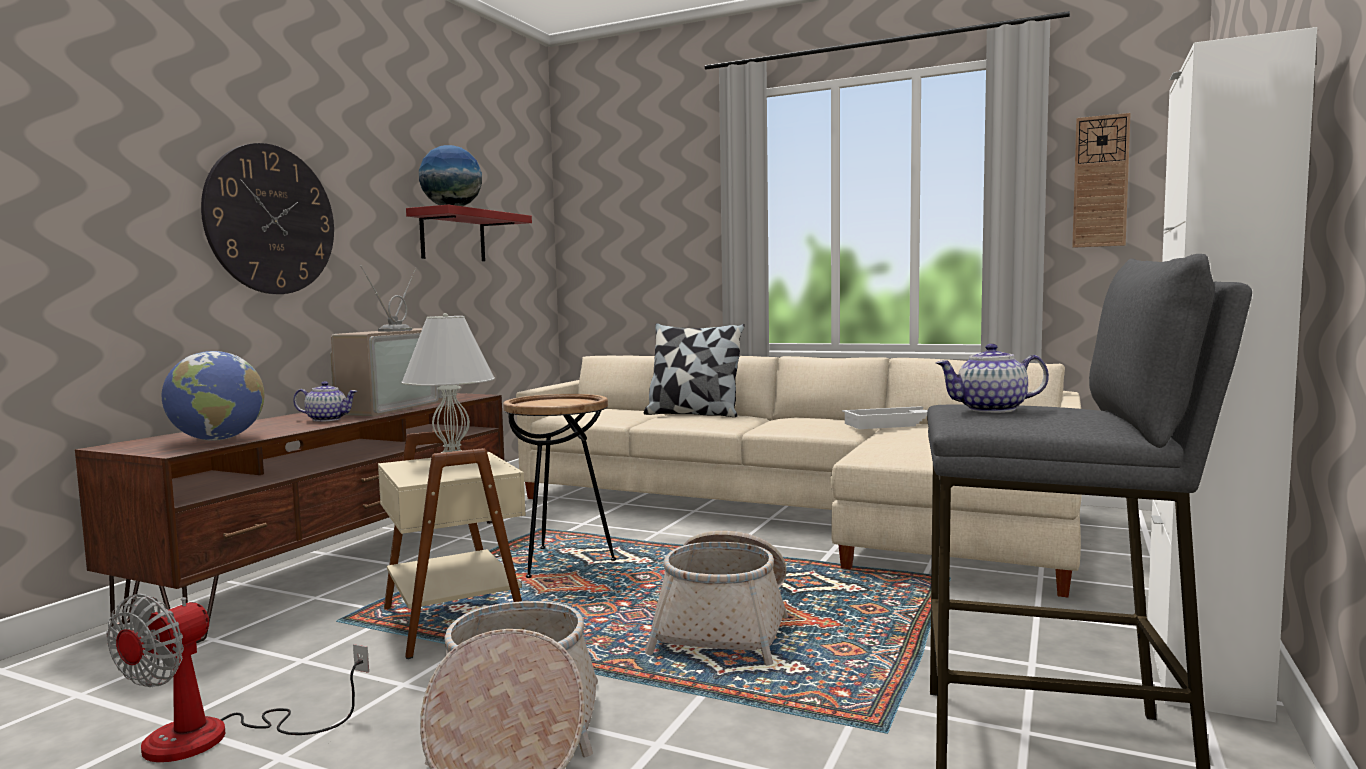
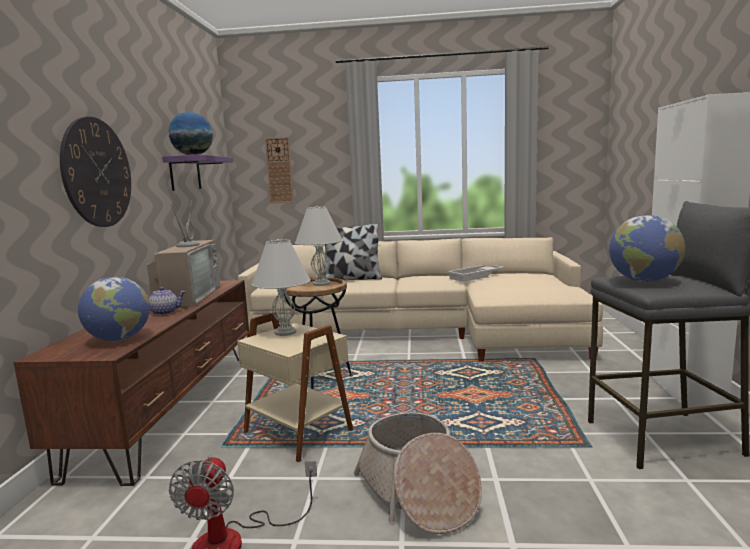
camera: 20 degrees left, 5 degrees up
red shelf [406,205,532,261] -> purple shelf [162,155,233,191]
basket [645,531,788,666] -> none
teapot [936,344,1049,413] -> globe [609,215,685,282]
wall clock [1072,113,1131,248] -> wall clock moved to [265,137,294,203]
none -> white table lamp [295,206,343,286]

